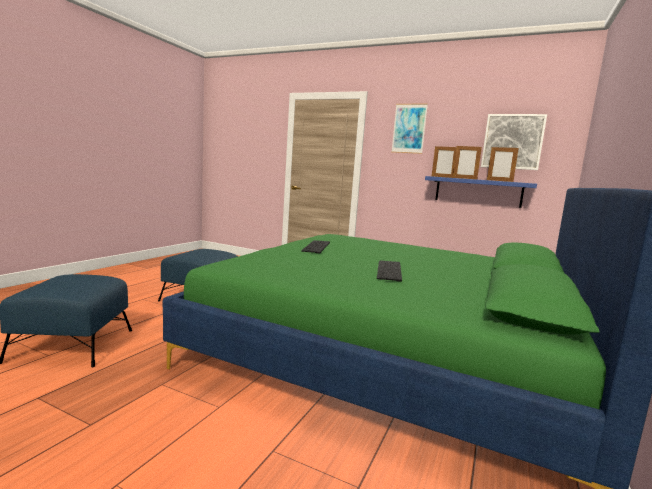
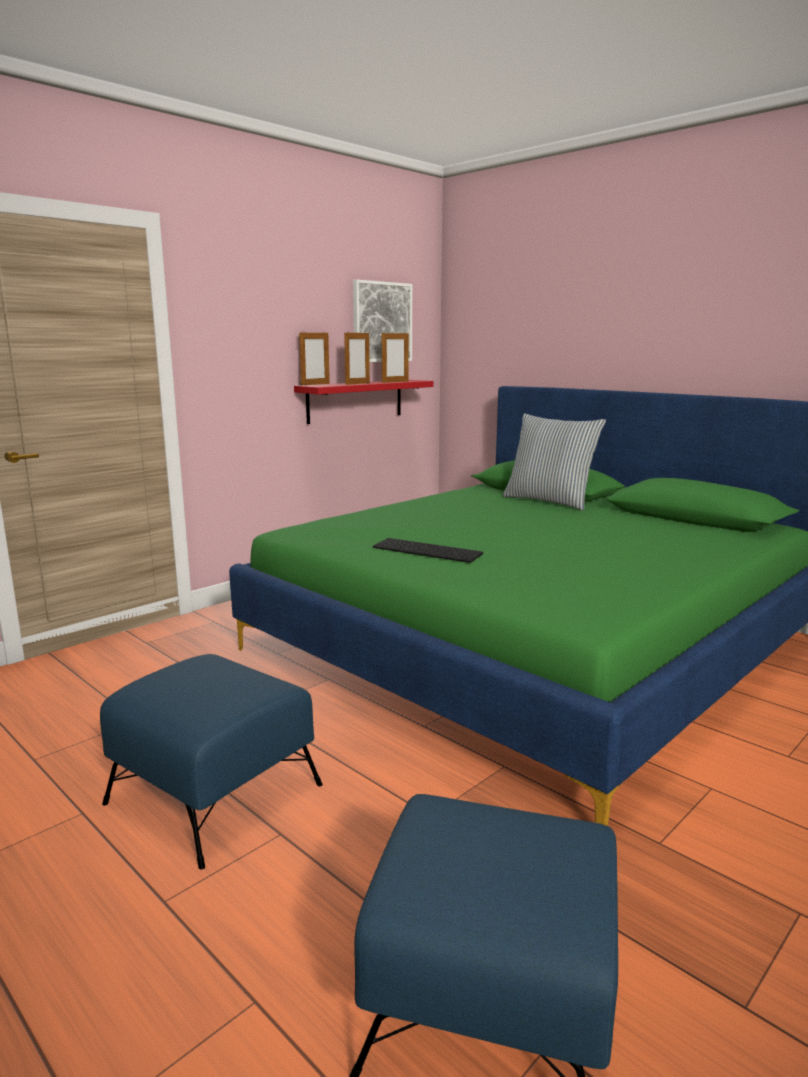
camera: 70 degrees left, 5 degrees up
keyboard [377,260,402,282] -> none
picture [391,104,428,154] -> none
blue shelf [425,176,537,208] -> red shelf [294,380,433,424]
none -> pillow [503,414,606,511]

